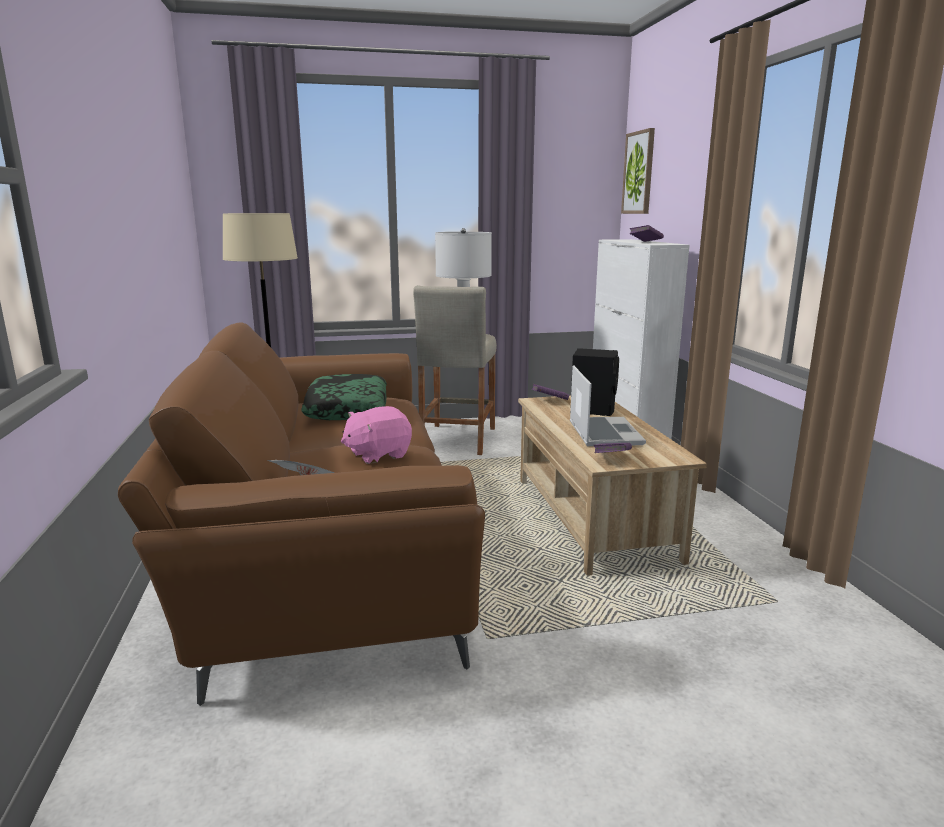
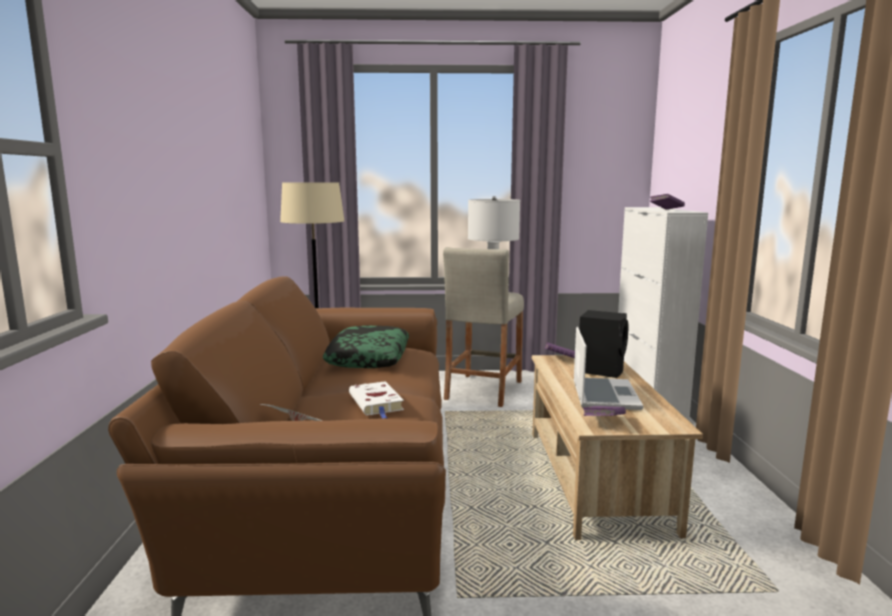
camera: 10 degrees right, 5 degrees down
pink plush toy [341,406,412,464] -> white book [349,381,404,419]
picture [621,128,655,214] -> none

